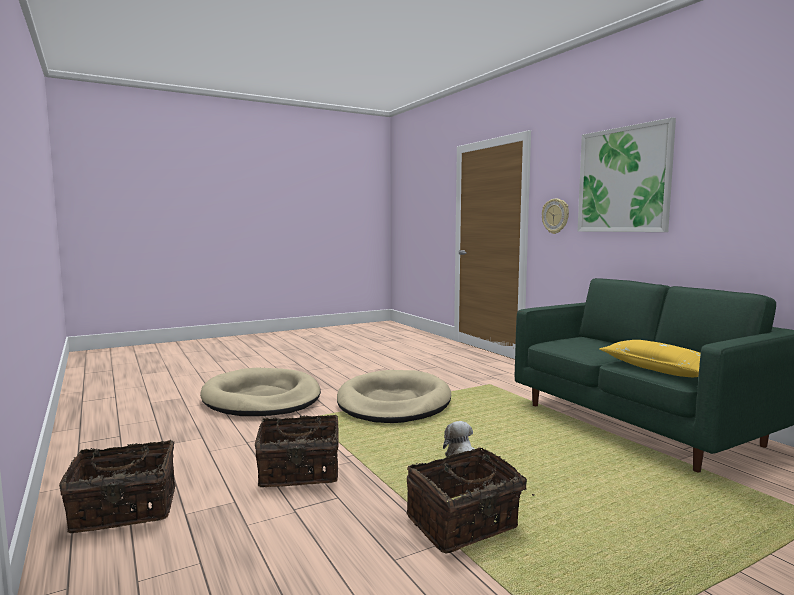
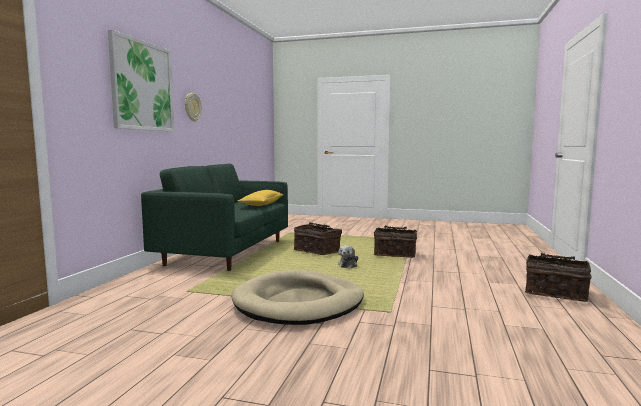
camera: 135 degrees left, 0 degrees up
beige dog bed [200,367,321,416] -> none
basket [255,415,339,487] -> basket moved to [294,222,342,255]
wall clock [542,199,569,234] -> wall clock moved to [185,93,202,122]

